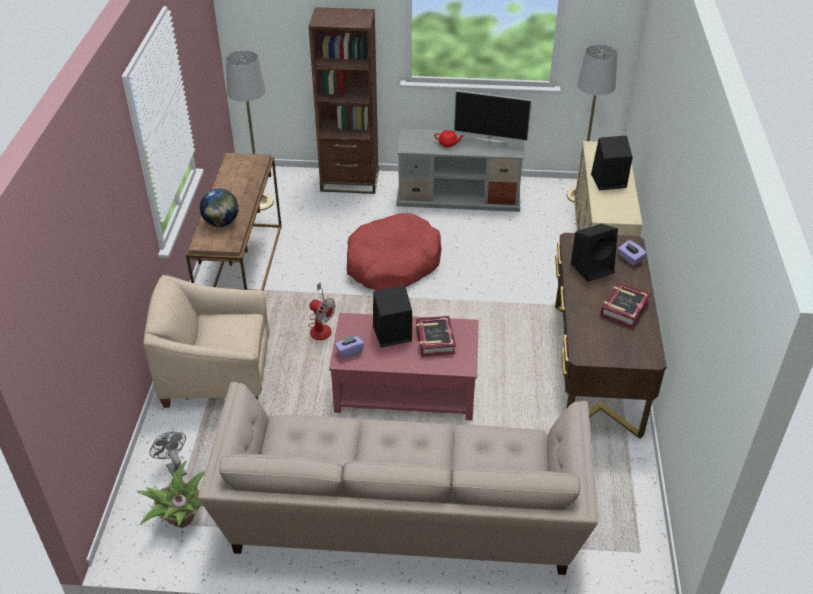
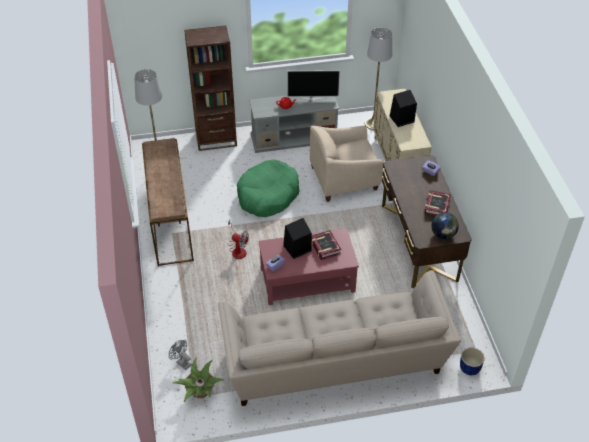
camera: 15 degrees left, 5 degrees up
beige armchair [143,275,269,408] -> beige armchair moved to [310,125,384,202]
globe [200,189,239,227] -> globe moved to [431,213,459,239]
red dog bed [347,213,442,291] -> green dog bed [237,160,300,217]
black speaker [571,224,618,282] -> none
none -> blue planter [460,347,485,375]

